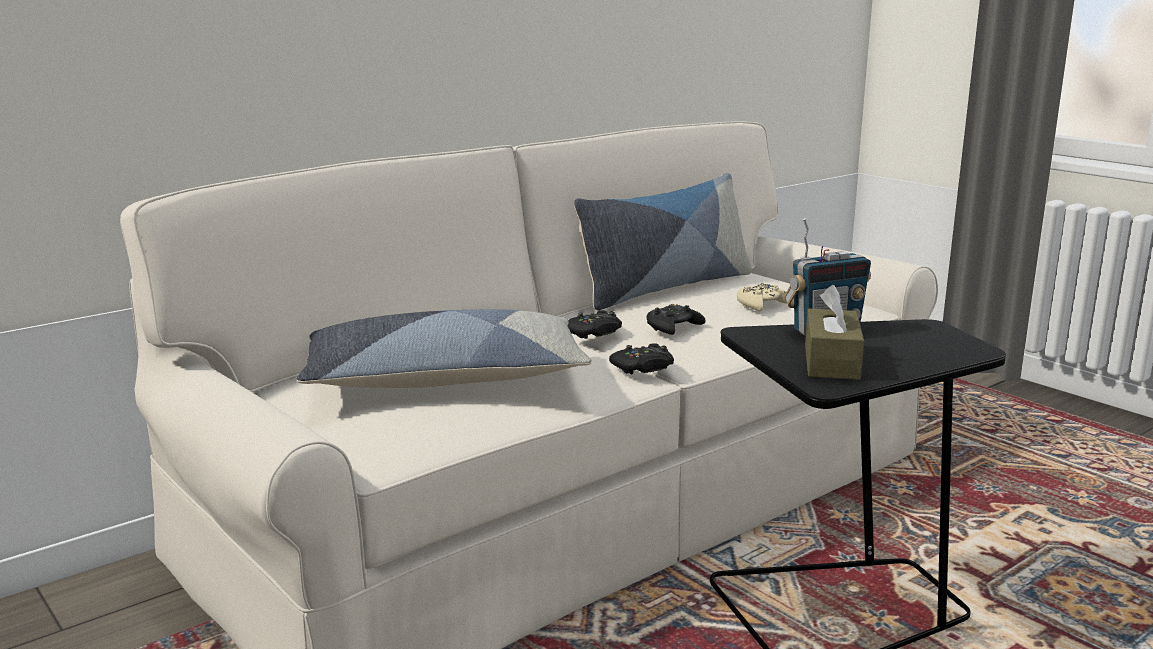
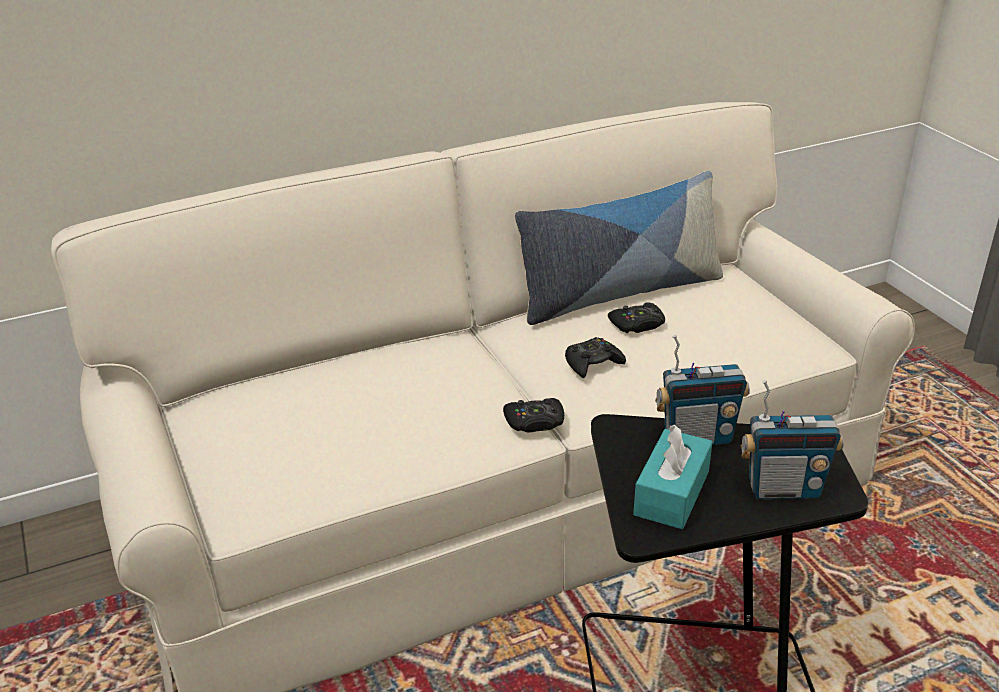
camera: 15 degrees right, 15 degrees up
pillow [297,309,592,388] -> none
black game controller [568,310,622,339] -> black game controller moved to [608,302,665,333]
beige game controller [737,283,788,311] -> none
brown tissue box [805,285,864,380] -> turquoise tissue box [633,425,713,529]
none -> radio [741,380,844,499]

